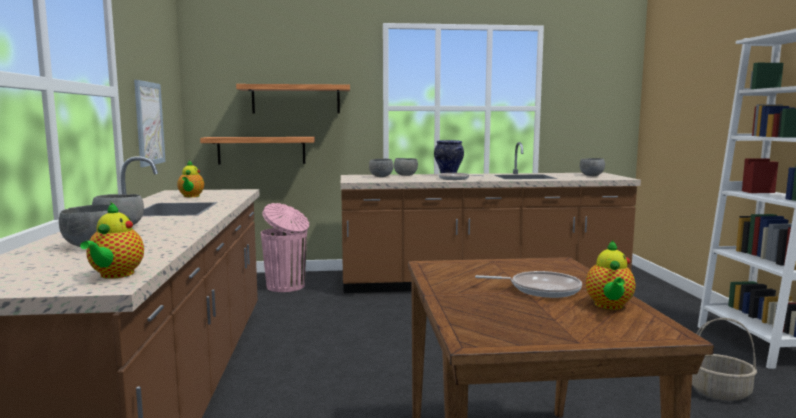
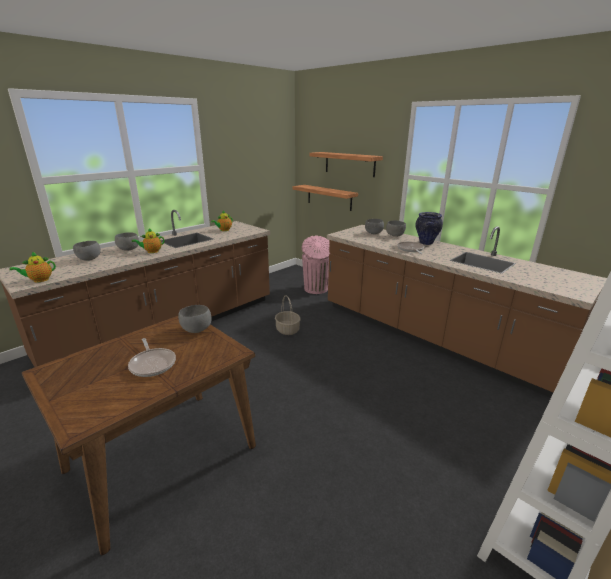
camera: 50 degrees right, 15 degrees up
picture [134,80,166,167] -> none
grey bowl [580,158,605,176] -> grey bowl moved to [178,305,211,333]
teapot [586,240,635,310] -> teapot moved to [132,228,165,253]
basket [692,318,757,401] -> basket moved to [275,295,301,335]

